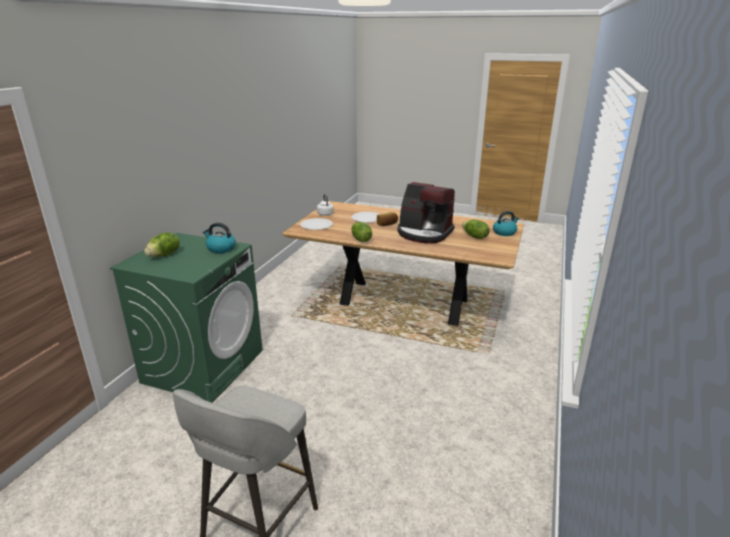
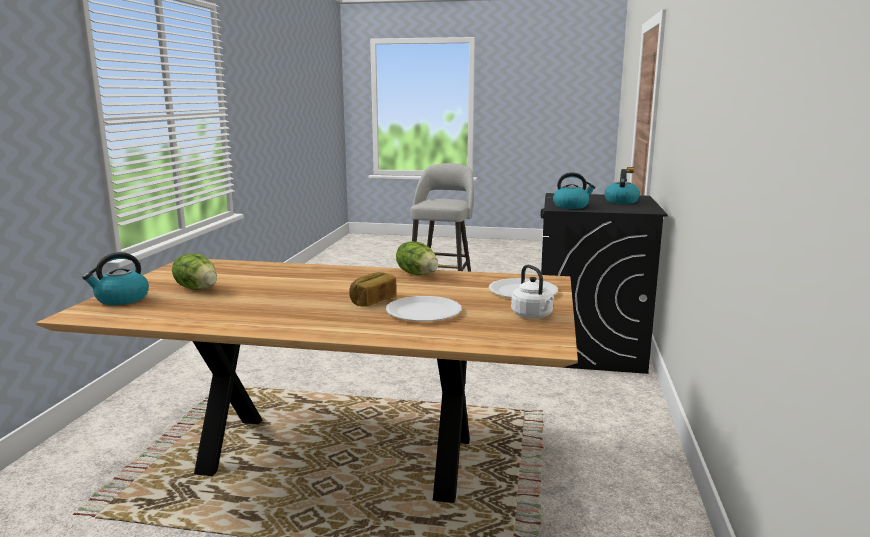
camera: 170 degrees right, 10 degrees down
green washing machine [110,233,263,403] -> black washing machine [540,193,668,374]
lettuce [144,232,180,257] -> kettle [604,169,640,204]
coffee machine [397,182,455,244] -> none

